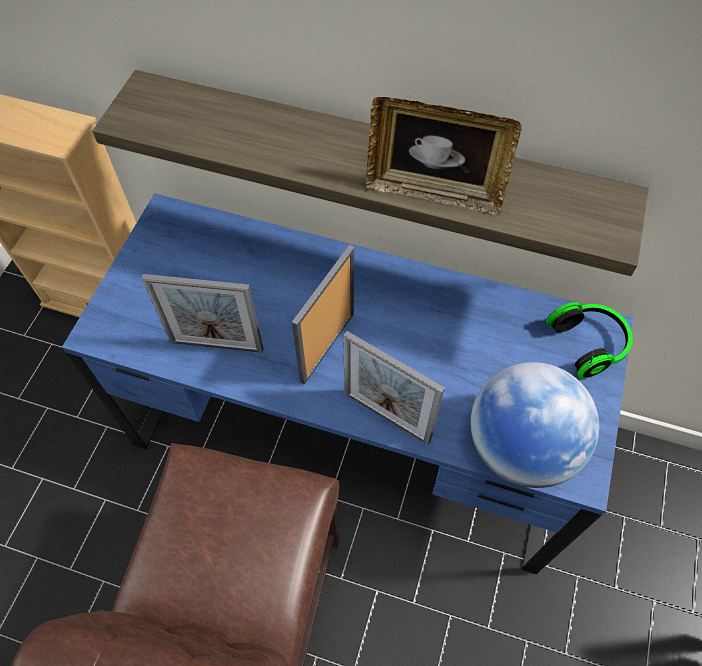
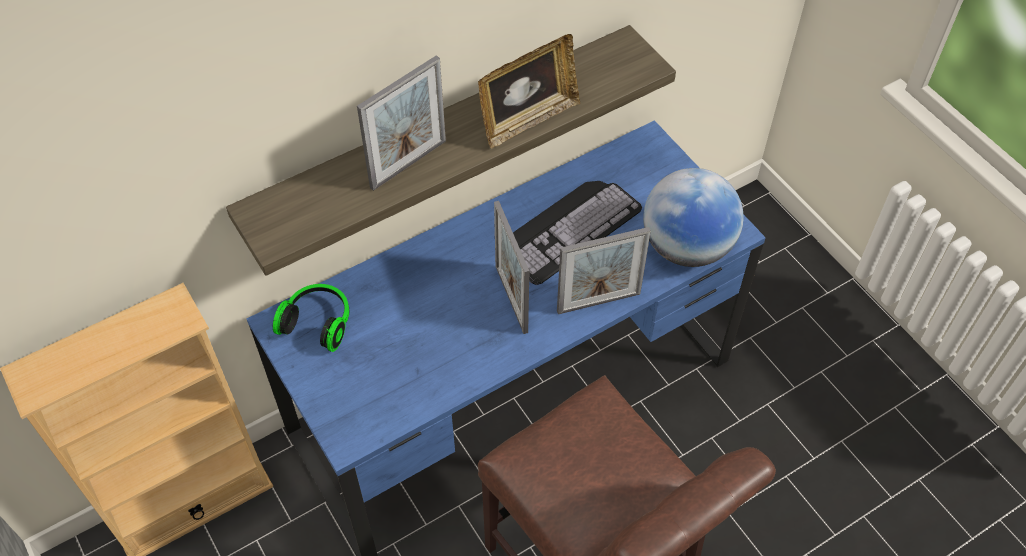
camera: 50 degrees left, 5 degrees down
picture frame [142,274,263,353] -> picture frame moved to [357,55,446,191]
headphones [546,302,633,379] -> headphones moved to [273,284,349,352]
none -> keyboard [513,181,642,285]

